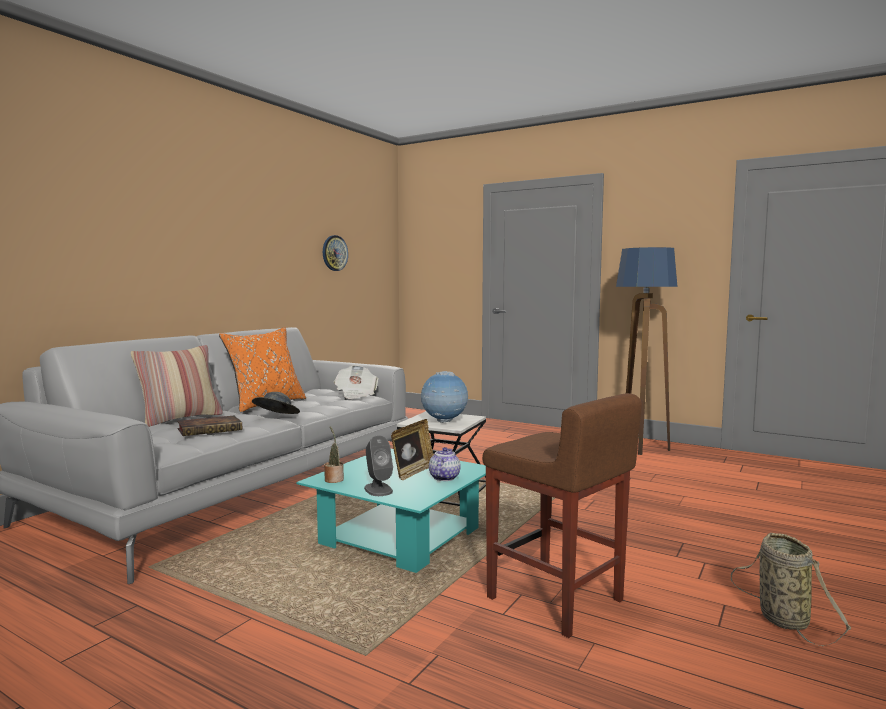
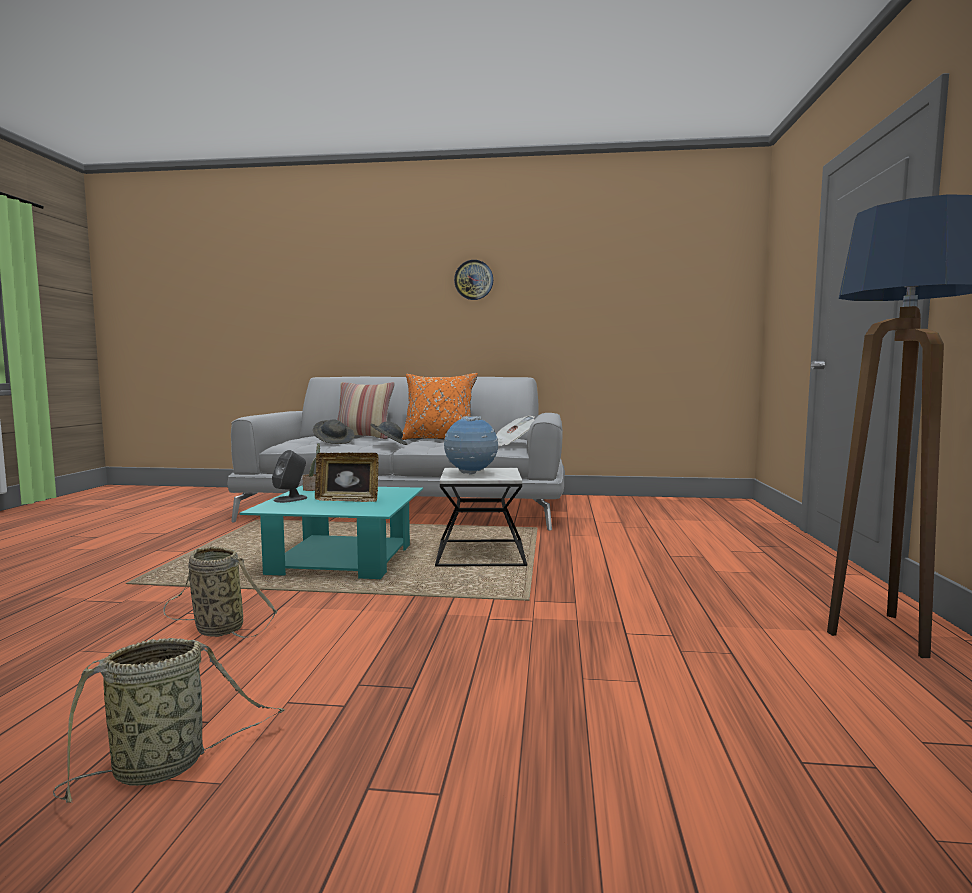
camera: 65 degrees right, 0 degrees up
book [177,416,242,436] -> grey hat [313,419,354,444]
wall clock [323,235,348,271] -> wall clock moved to [454,260,493,300]
teapot [429,447,461,481] -> none
brown stool [482,393,642,638] -> basket [163,546,277,638]

